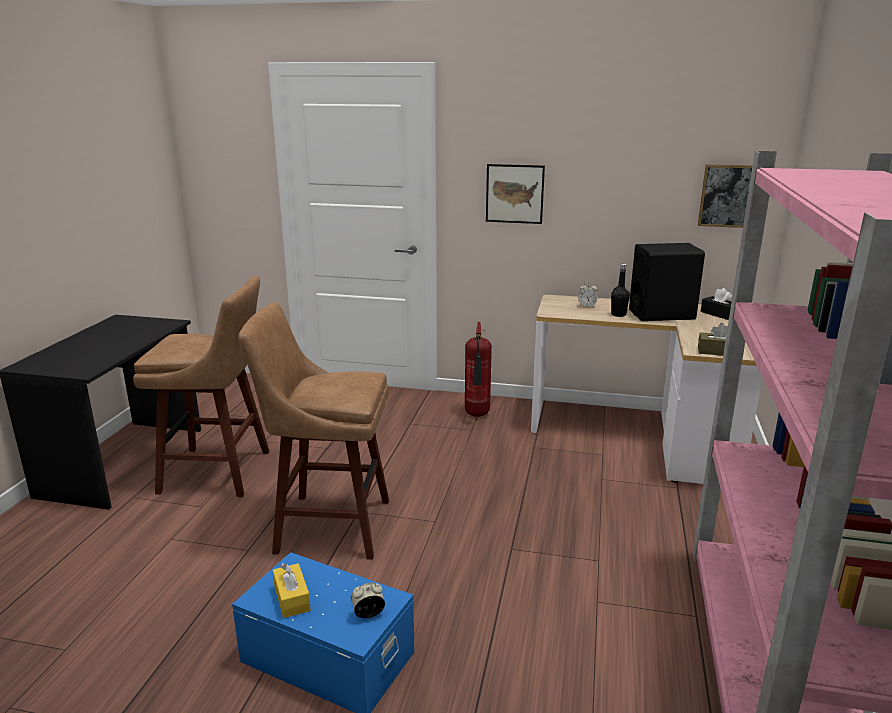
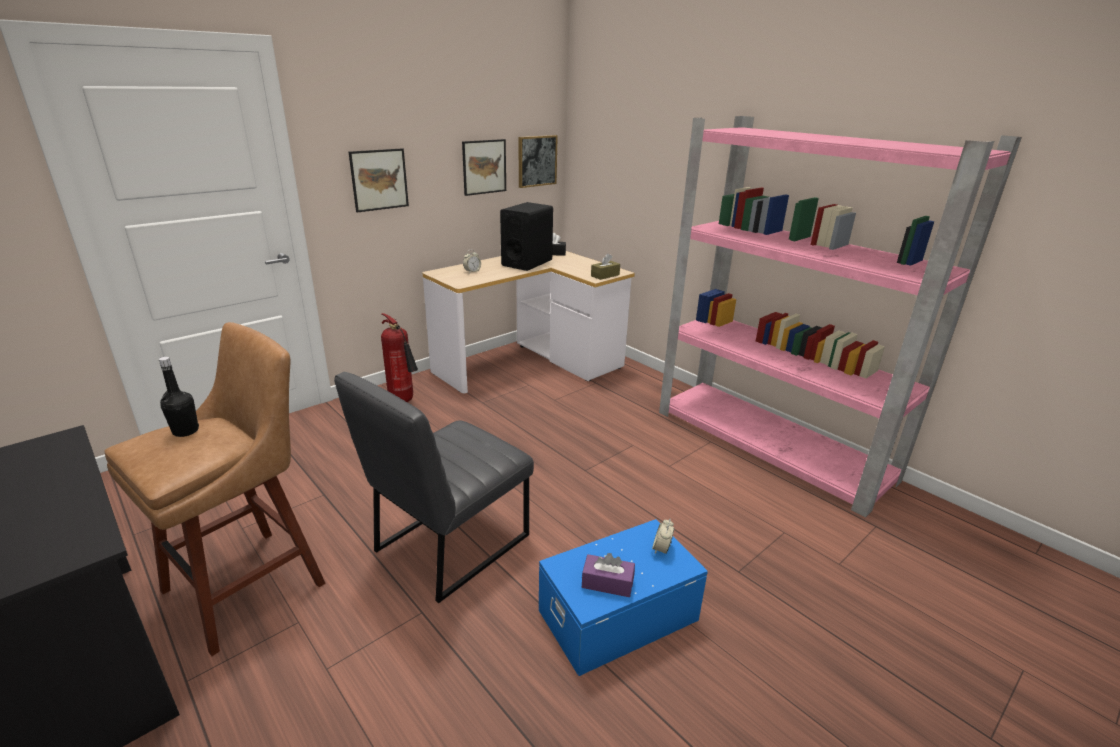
camera: 55 degrees left, 5 degrees up
brown stool [238,302,389,560] -> grey chair [334,372,534,603]
yellow tissue box [273,563,311,618] -> purple tissue box [582,553,635,597]
black bottle [611,264,630,317] -> black bottle moved to [159,357,199,437]
none -> picture [462,139,506,196]

